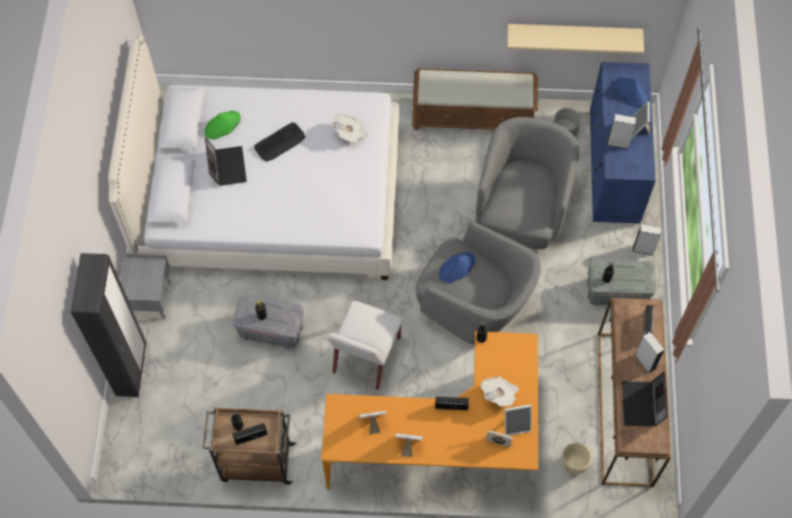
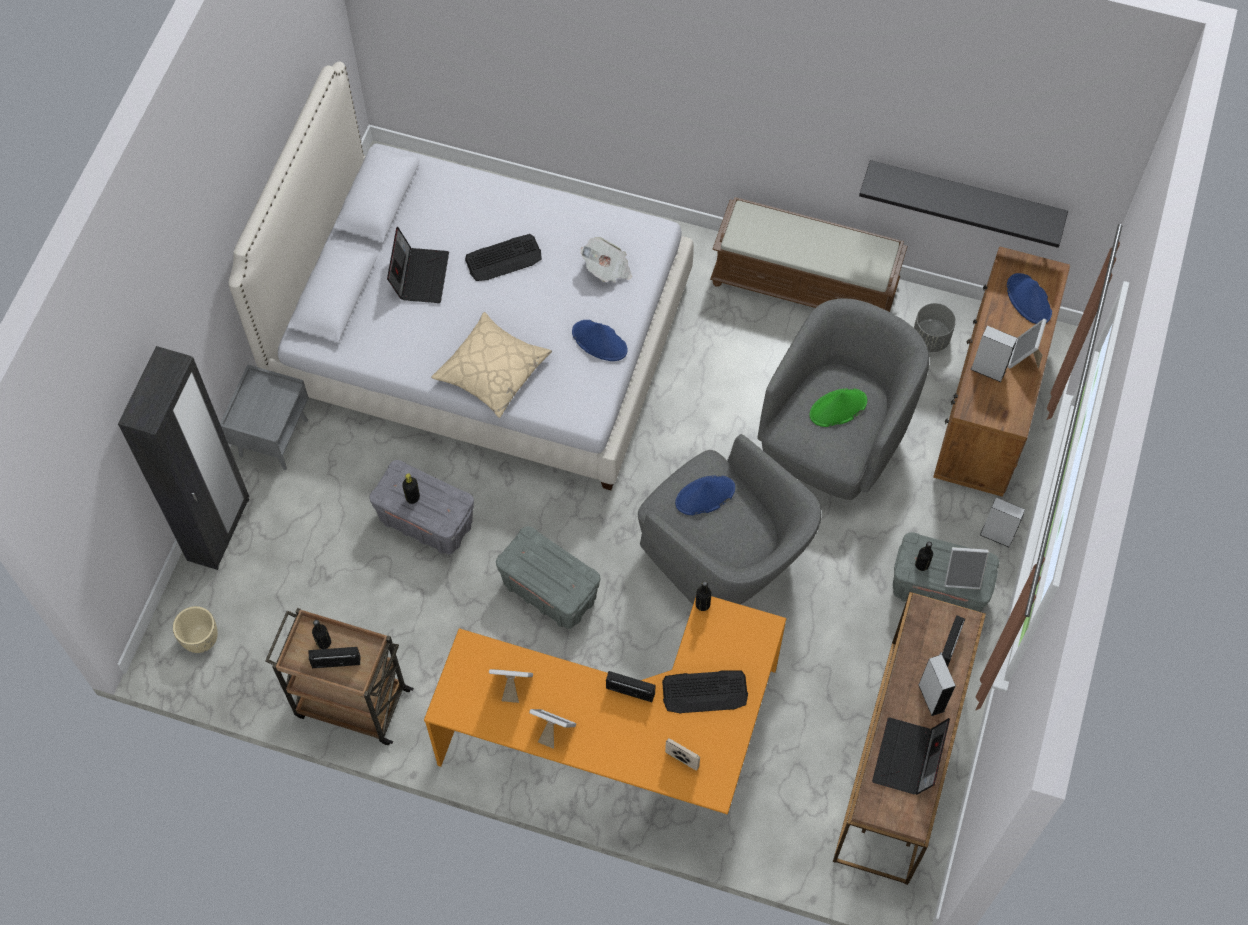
camera: 15 degrees right, 0 degrees up
green hat [204,111,241,139] -> green hat moved to [809,388,867,427]
white chair [328,301,403,390] -> grey storage box [496,526,600,629]
newspaper [481,376,519,407] -> keyboard [662,670,748,714]
picture frame [505,404,532,436] -> picture frame moved to [944,547,989,590]
beige shelf [507,24,644,54] -> black shelf [859,160,1068,248]
beige planter [562,442,592,475] -> beige planter moved to [173,606,218,653]
blue dresser [590,62,656,224] -> brown dresser [933,246,1070,497]
none -> beige pillow [431,312,552,418]
none -> blue hat [572,320,628,361]

